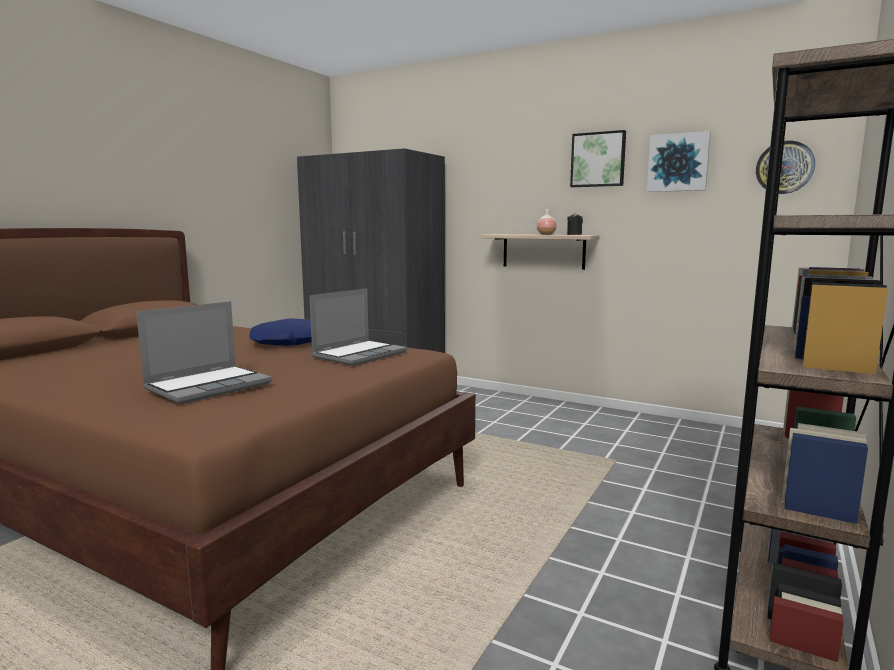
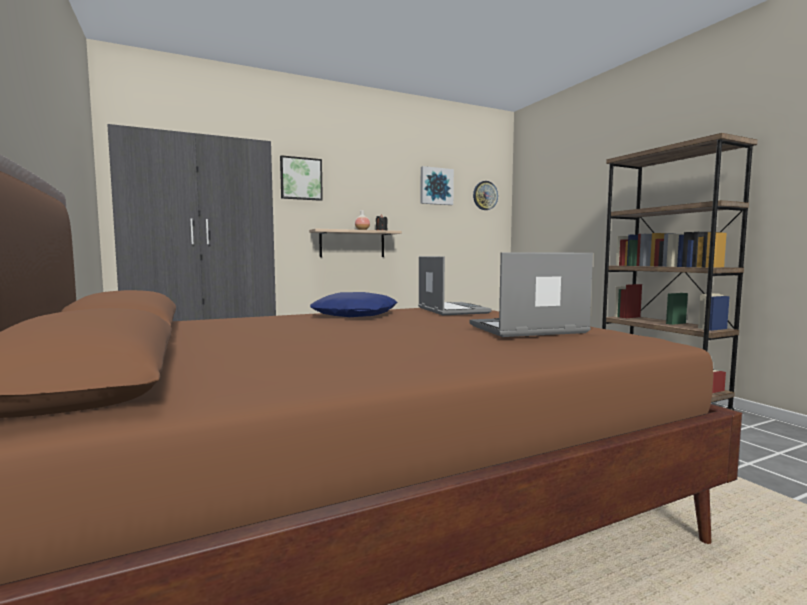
camera: 55 degrees left, 5 degrees down
laptop [136,301,272,404] -> laptop turned 90 degrees counterclockwise [469,252,593,337]
picture [570,130,626,187] -> picture moved to [280,155,323,201]

